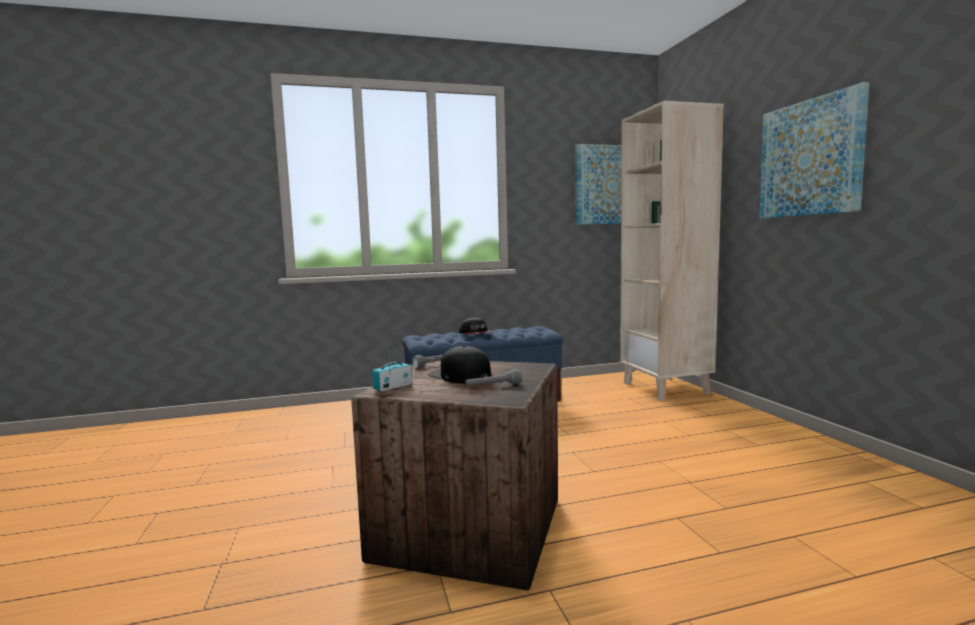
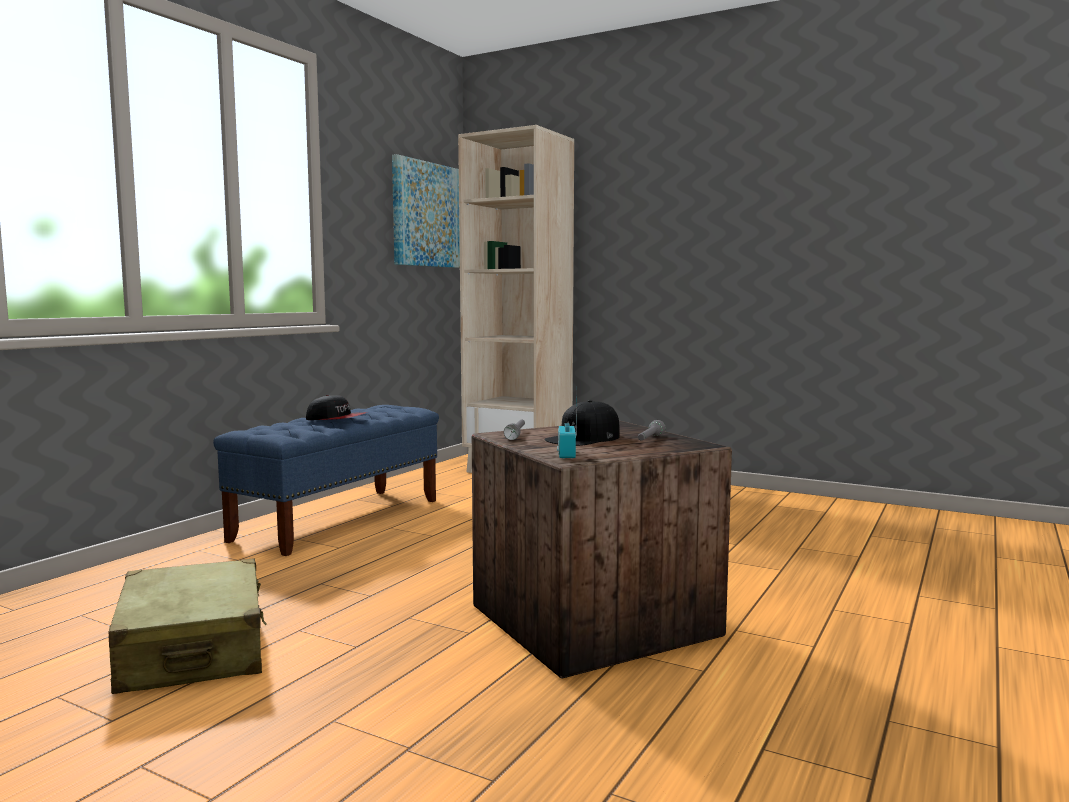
camera: 45 degrees left, 0 degrees up
black cap [428,345,491,384] -> black cap turned 45 degrees counterclockwise [545,400,620,446]
picture [759,82,869,218] -> none
none -> beige suitcase [109,558,267,694]

